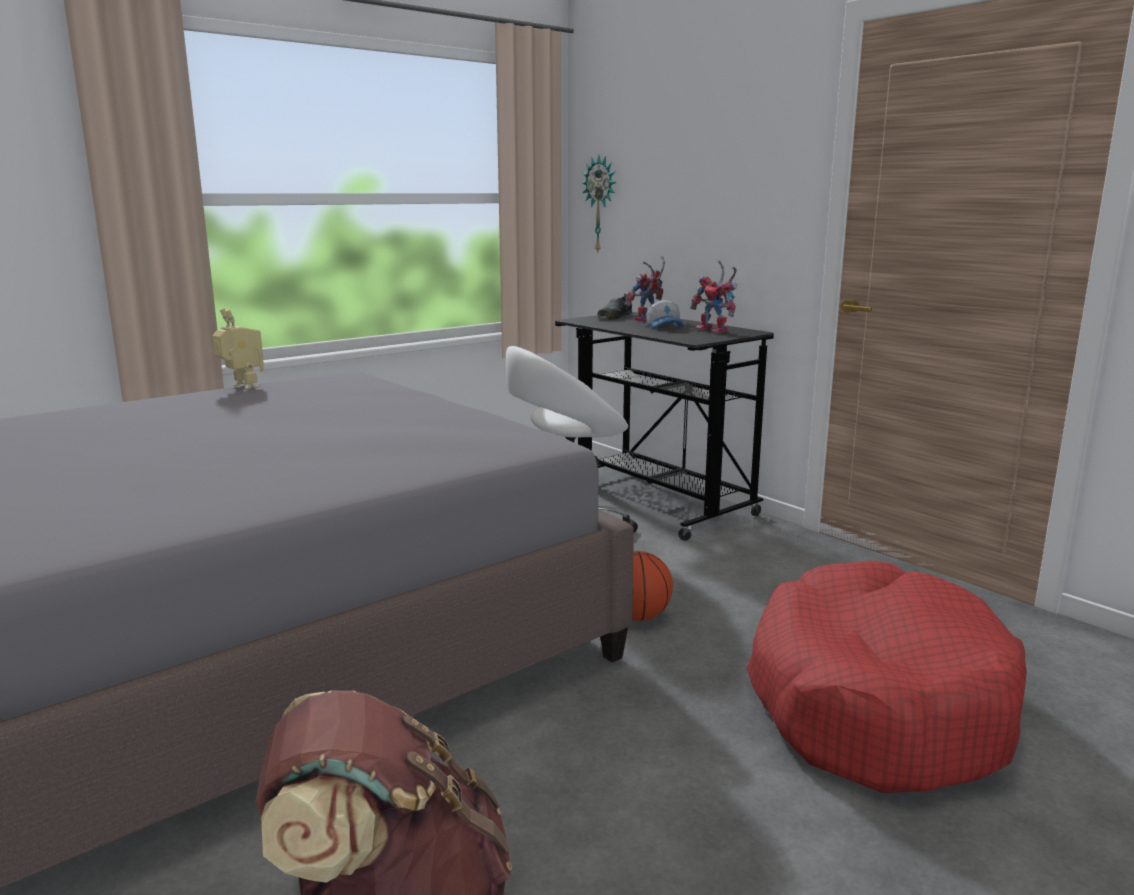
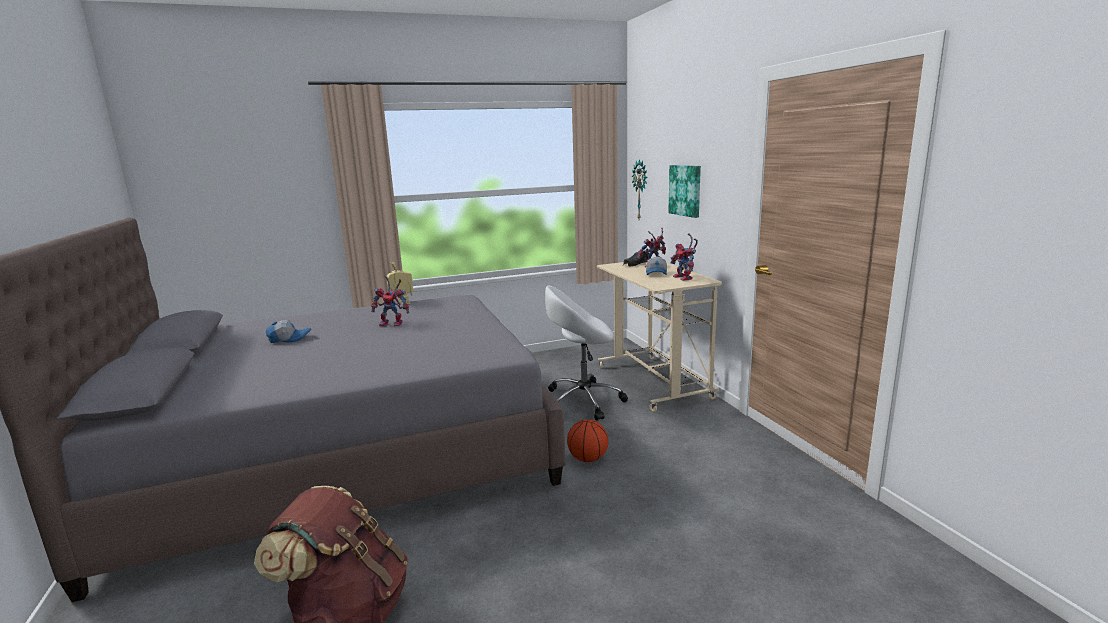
camera: 20 degrees right, 0 degrees up
black desk [555,312,774,541] -> beige desk [597,262,722,412]
red dog bed [747,560,1027,793] -> none
none -> cap [266,320,311,343]
none -> toy robot [371,275,409,326]
none -> picture [668,165,701,218]

